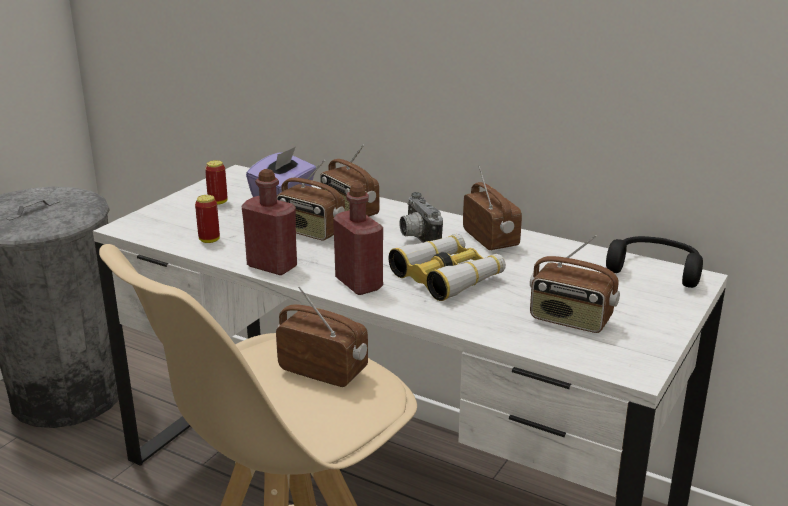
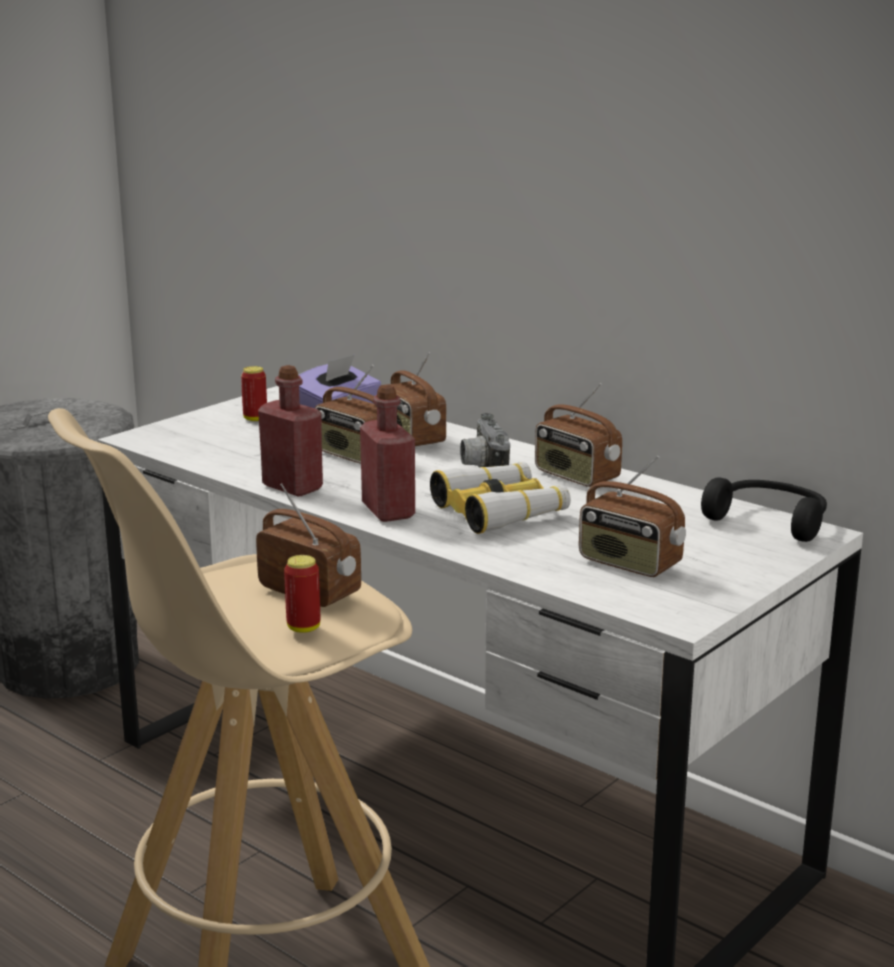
camera: 10 degrees right, 5 degrees down
can [195,195,220,243] -> can moved to [284,555,320,633]
radio [463,166,522,250] -> radio turned 150 degrees clockwise [535,383,622,487]

